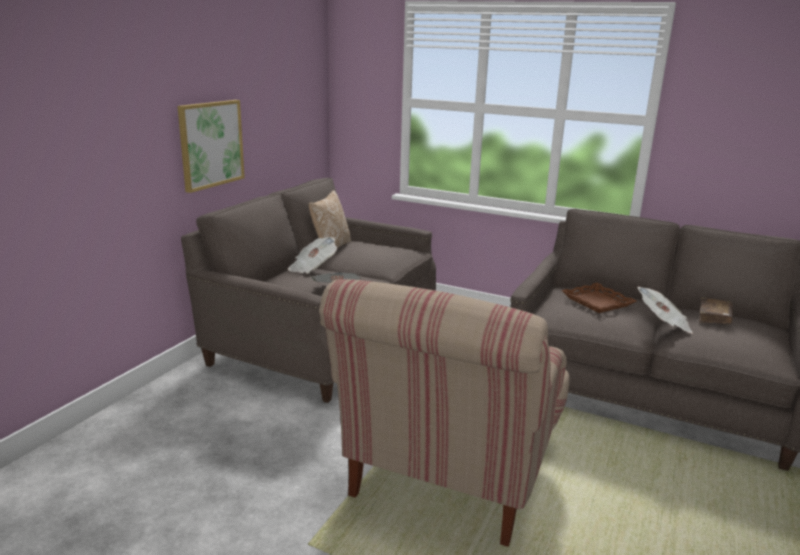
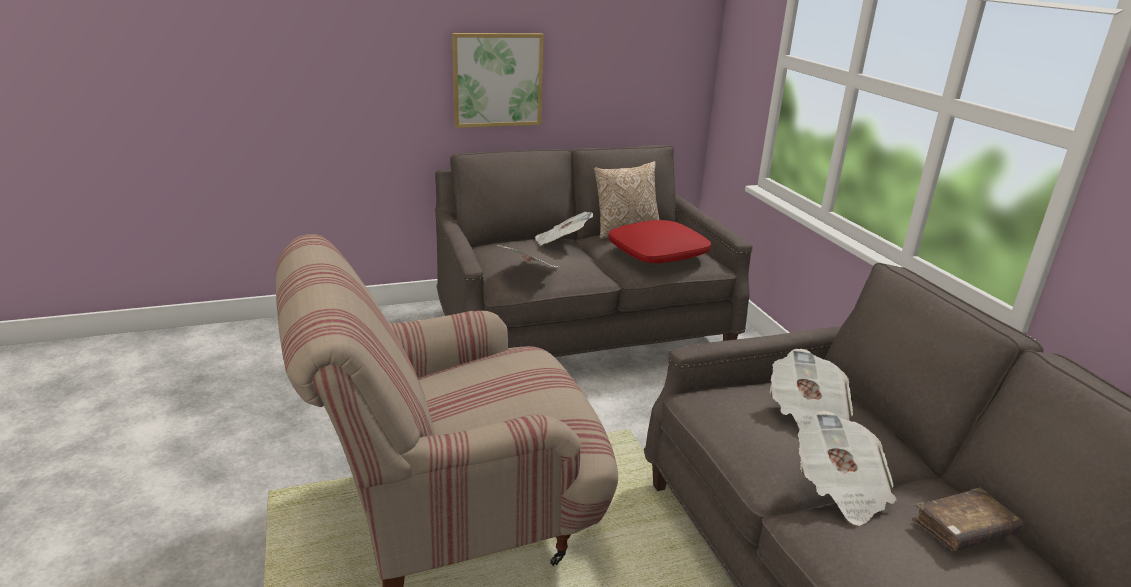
camera: 45 degrees right, 5 degrees up
brown tray [561,283,636,313] -> newspaper [769,349,853,430]
none -> red pillow [609,220,711,263]

